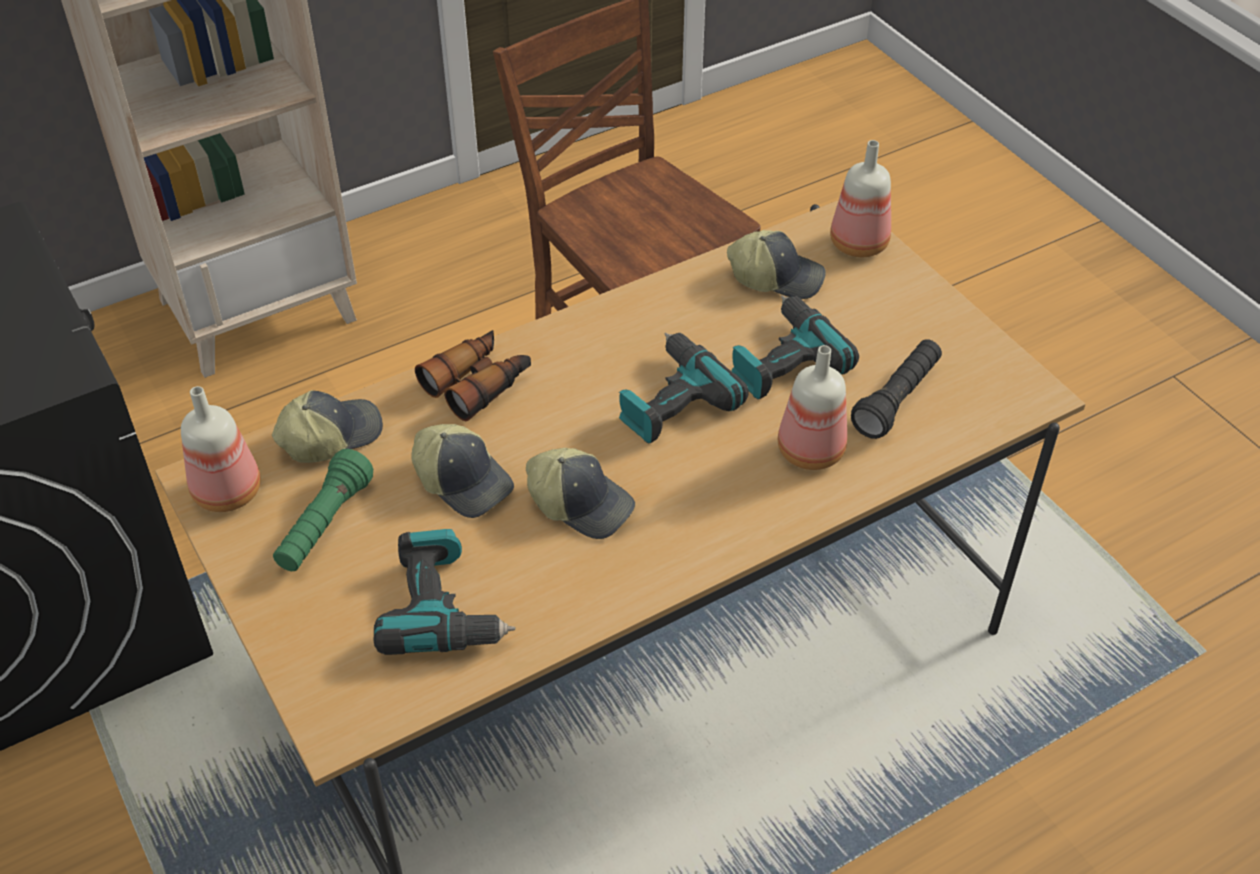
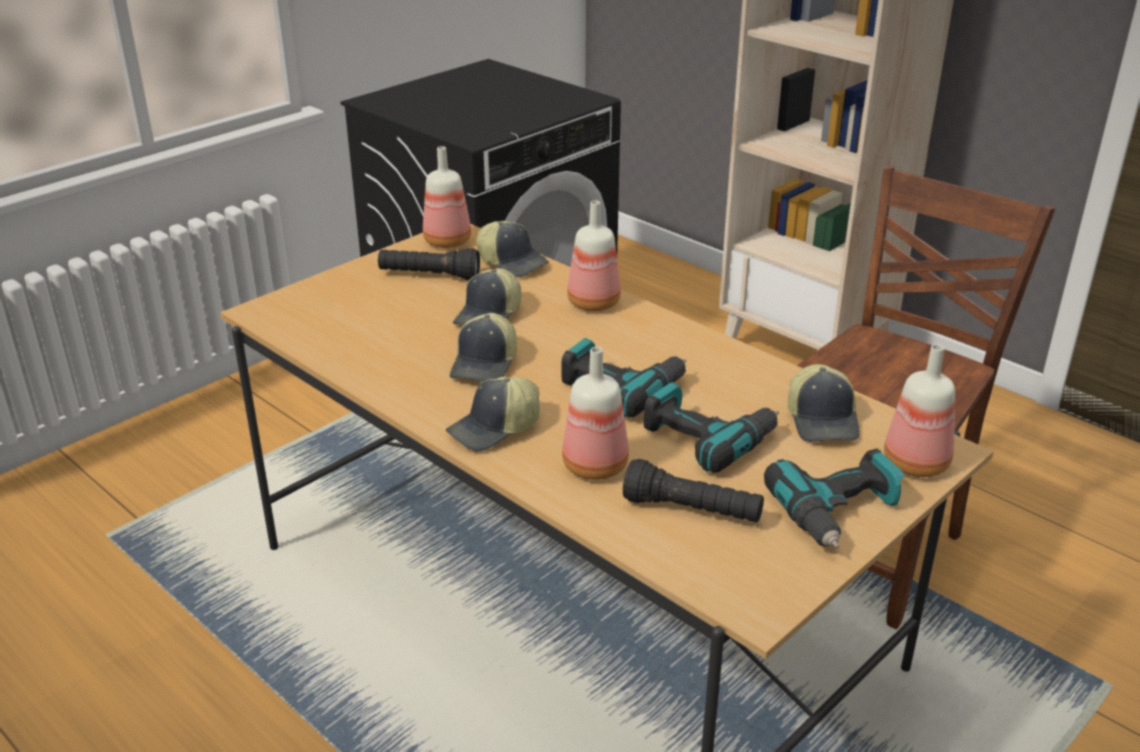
camera: 75 degrees right, 15 degrees down
green flashlight [273,449,373,571] -> black flashlight [378,248,480,280]
power drill [373,529,515,655] -> power drill moved to [764,448,904,548]
binoculars [415,330,531,421] -> bottle [567,200,621,311]
none -> cap [446,377,540,451]

